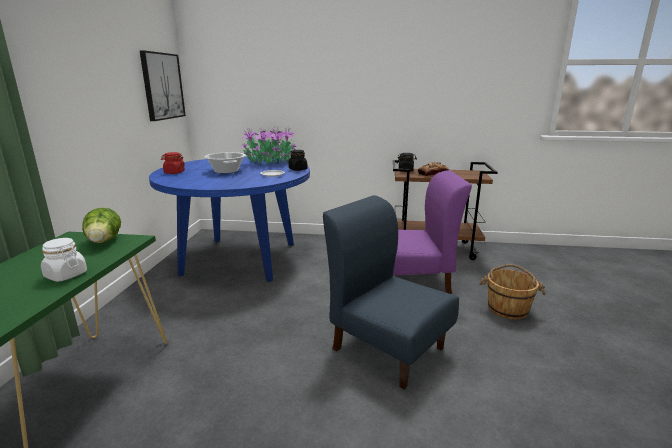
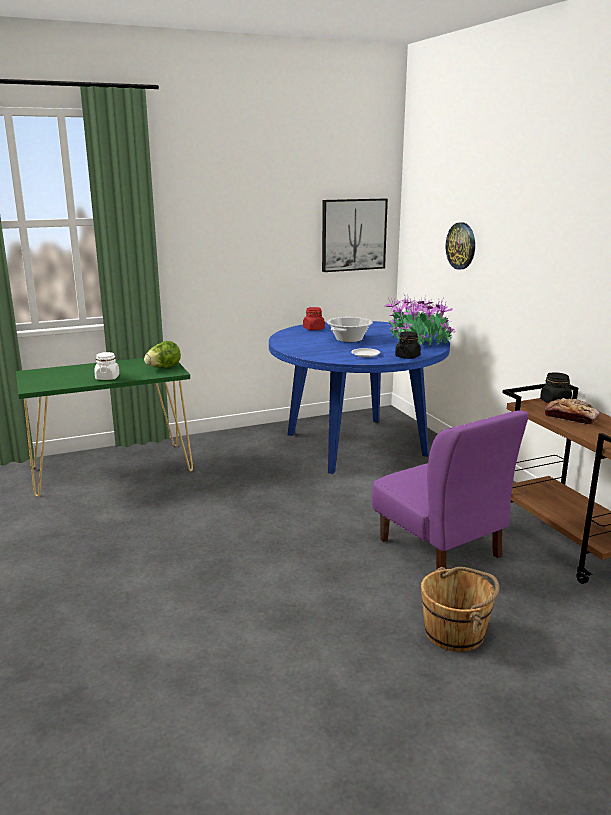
camera: 60 degrees right, 0 degrees up
blue chair [323,195,459,389] -> none
none -> wall clock [446,222,475,270]

